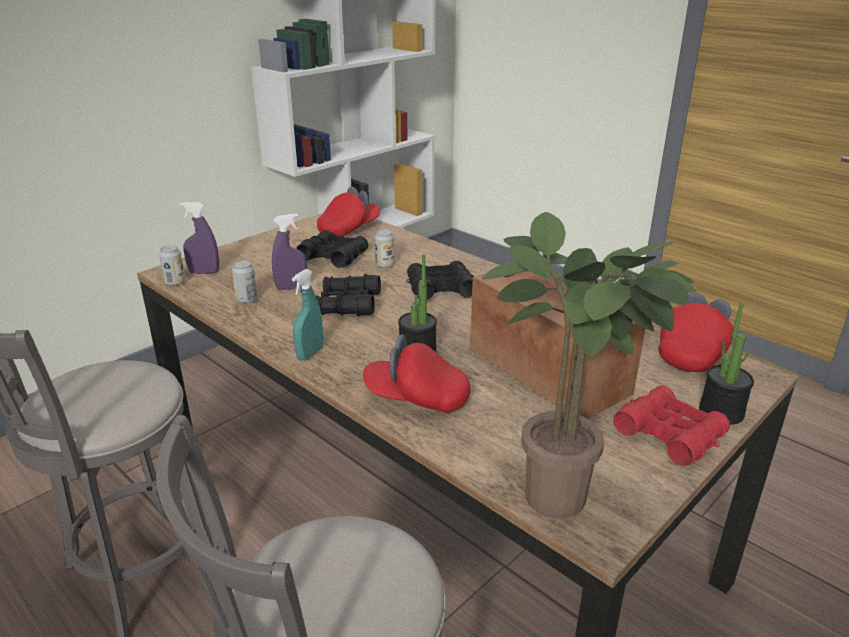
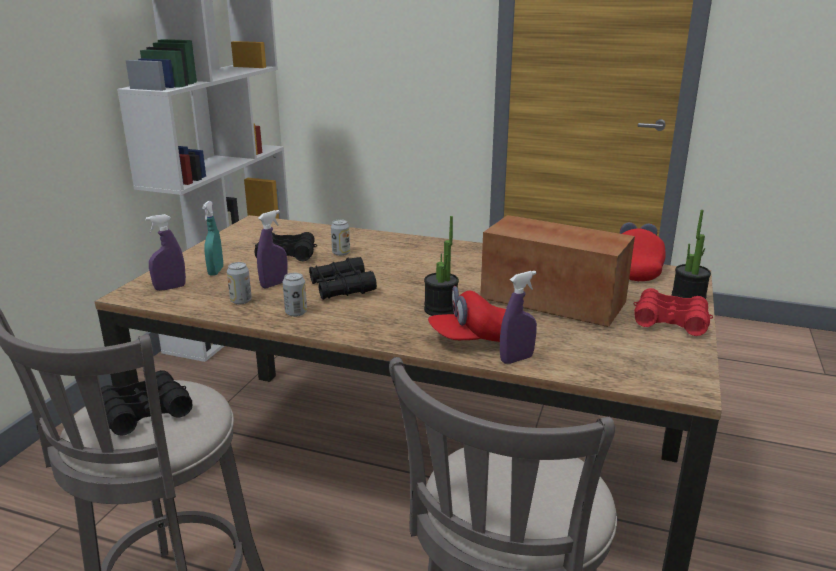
camera: 25 degrees left, 5 degrees down
can [159,245,185,286] -> can moved to [283,273,307,317]
turquoise spray bottle [292,269,323,361] -> turquoise spray bottle moved to [202,201,223,276]
red cap [317,187,380,237] -> none
black binoculars [406,261,474,300] -> black binoculars moved to [101,370,192,436]
potted plant [482,212,696,519] -> none
none -> purple spray bottle [500,271,537,364]

